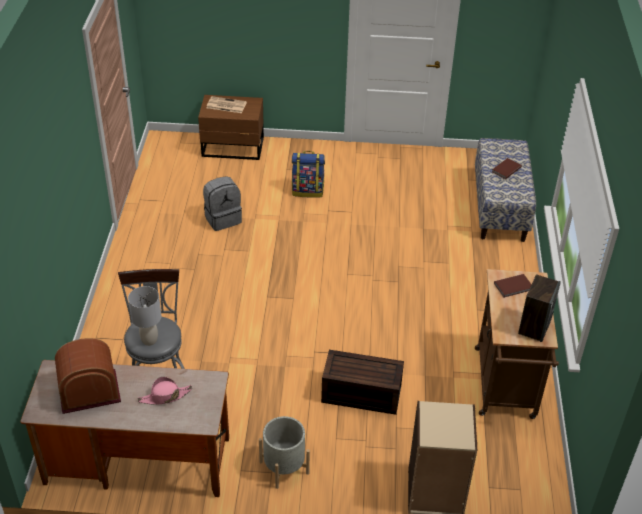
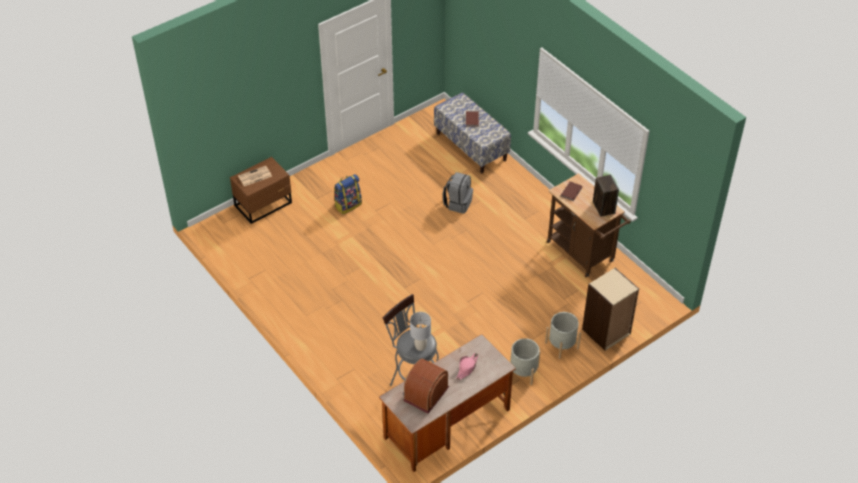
camera: 40 degrees left, 5 degrees up
grey backpack [203,176,242,231] -> grey backpack moved to [443,172,473,214]
brown storage box [321,350,404,415] -> none
none -> grey planter [545,312,581,359]

